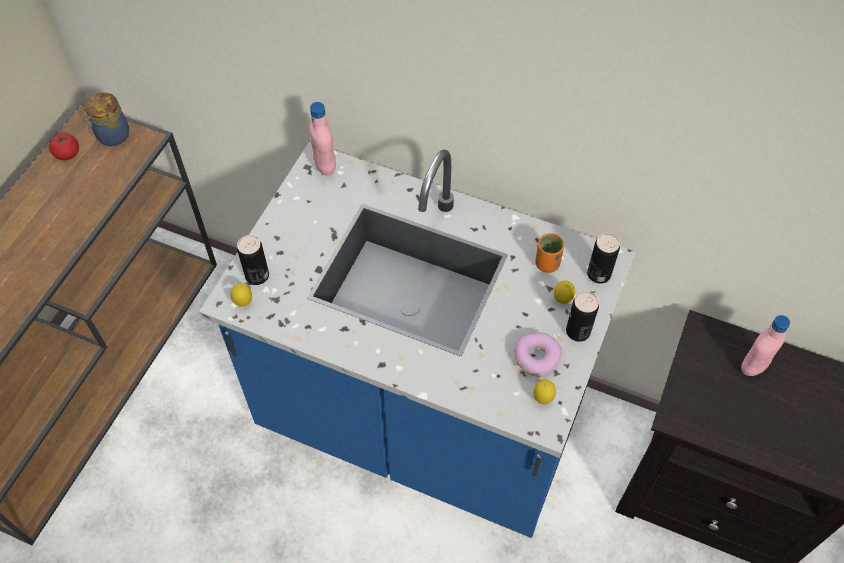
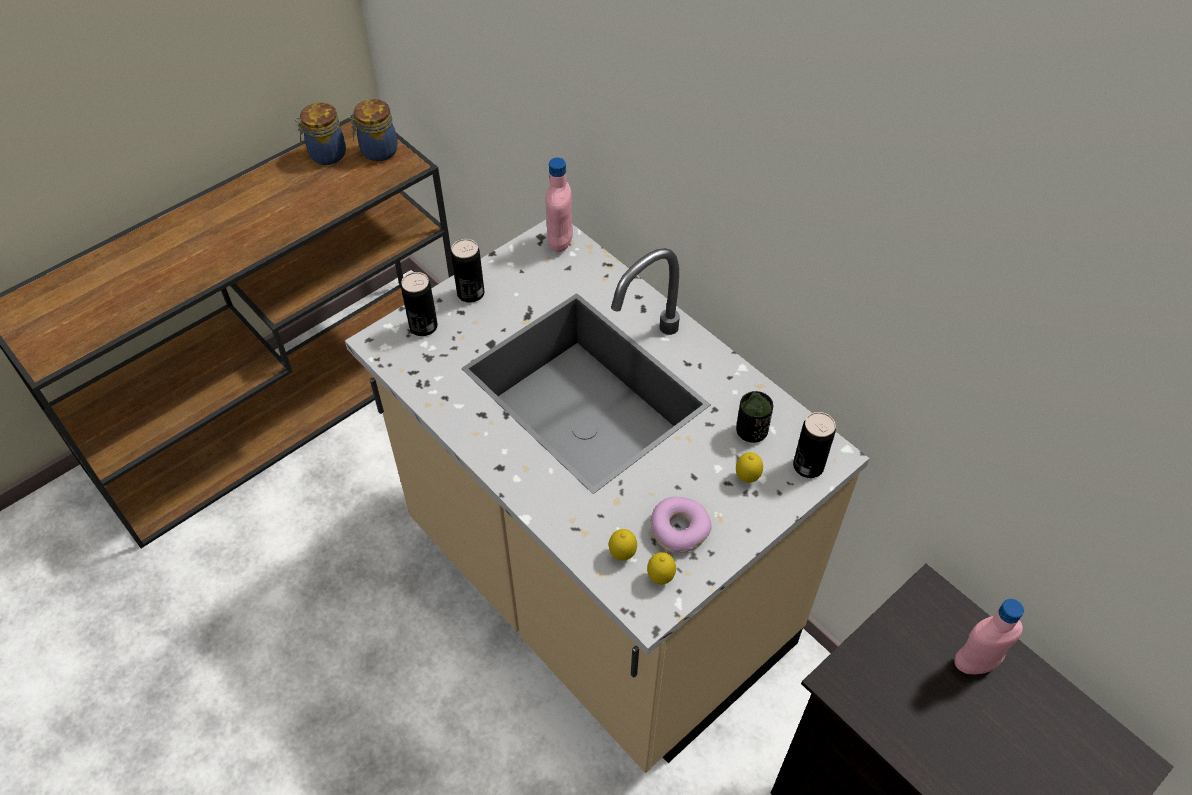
camera: 25 degrees right, 5 degrees down
tomato [49,133,79,160] -> jar [295,103,346,165]
blue counter [199,142,636,538] -> beige counter [345,219,870,773]
lemon [231,283,252,307] -> lemon moved to [609,529,637,561]
orange cup [535,233,564,273] -> black cup [736,391,773,443]
can [566,291,599,342] -> can moved to [451,239,485,303]

